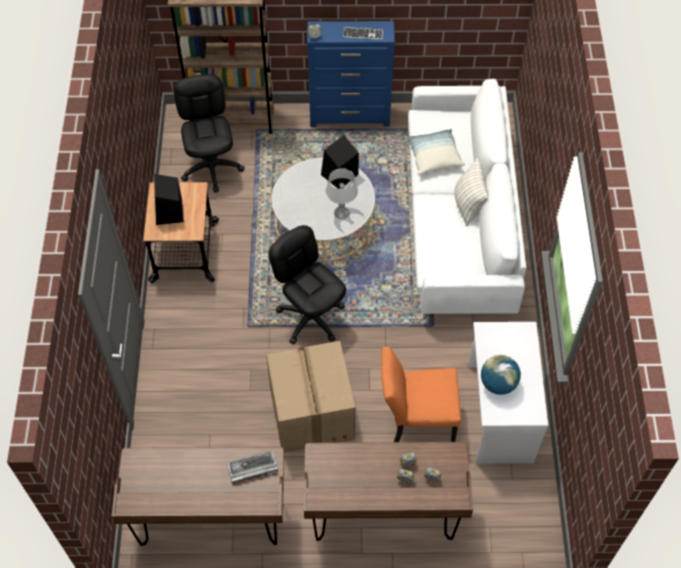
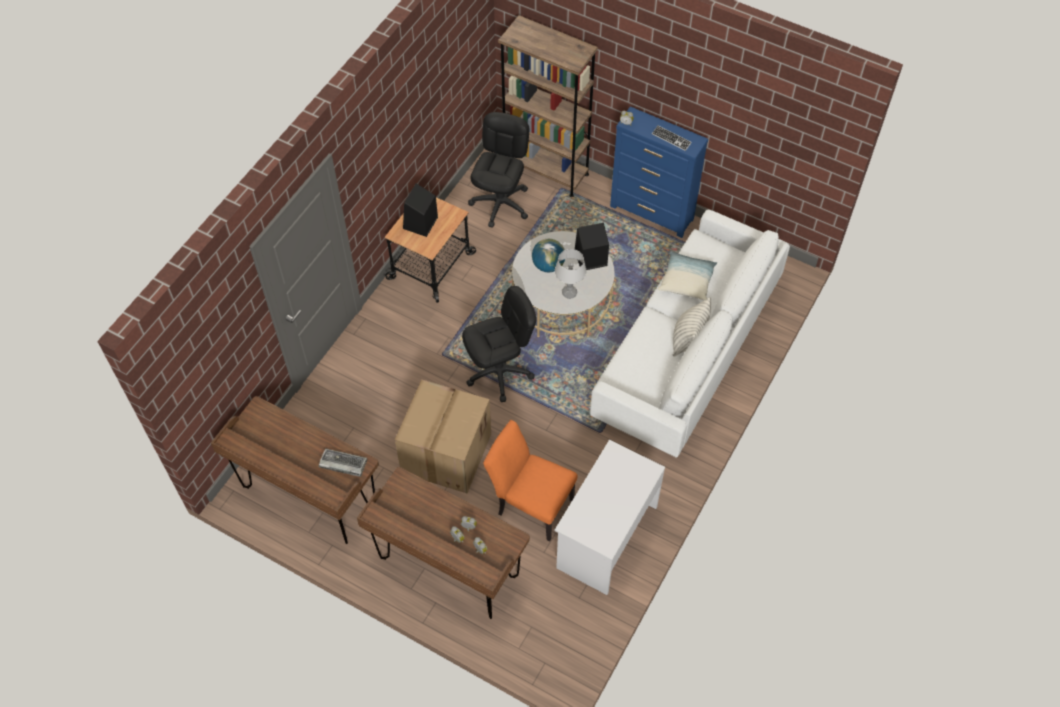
camera: 30 degrees right, 0 degrees up
black office chair [269,225,346,344] -> black office chair turned 75 degrees clockwise [462,286,536,402]
globe [481,355,521,395] -> globe moved to [532,239,565,273]

